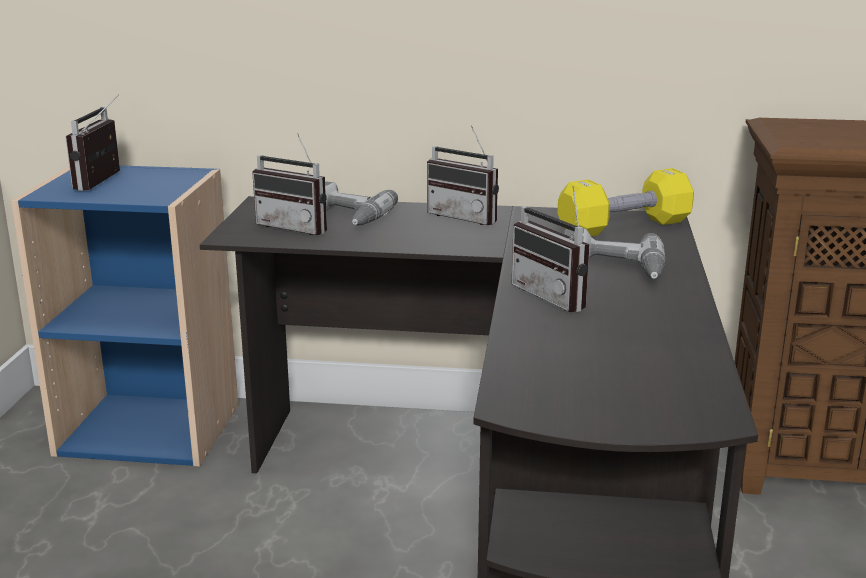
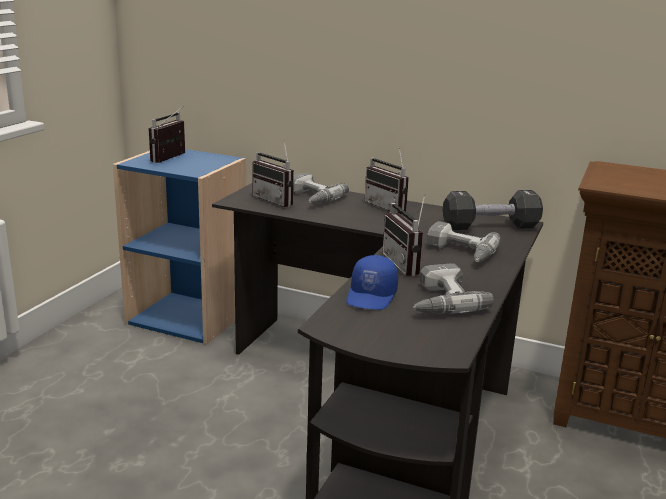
camera: 15 degrees right, 0 degrees up
yellow dumbbell [557,168,694,236] -> black dumbbell [442,190,543,230]
none -> blue cap [346,255,398,310]
none -> power drill [413,264,494,314]

